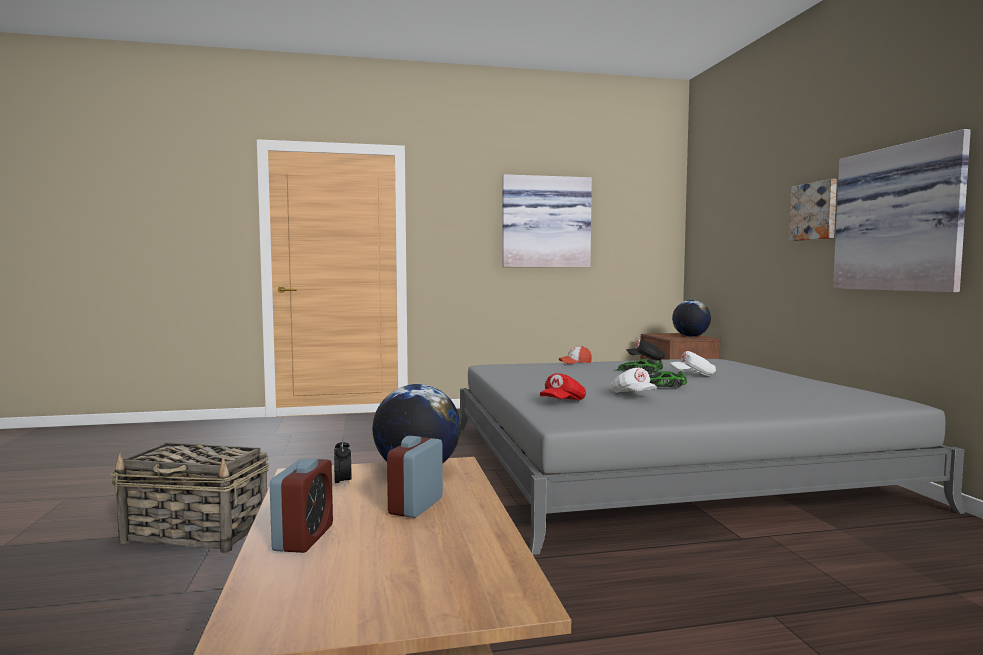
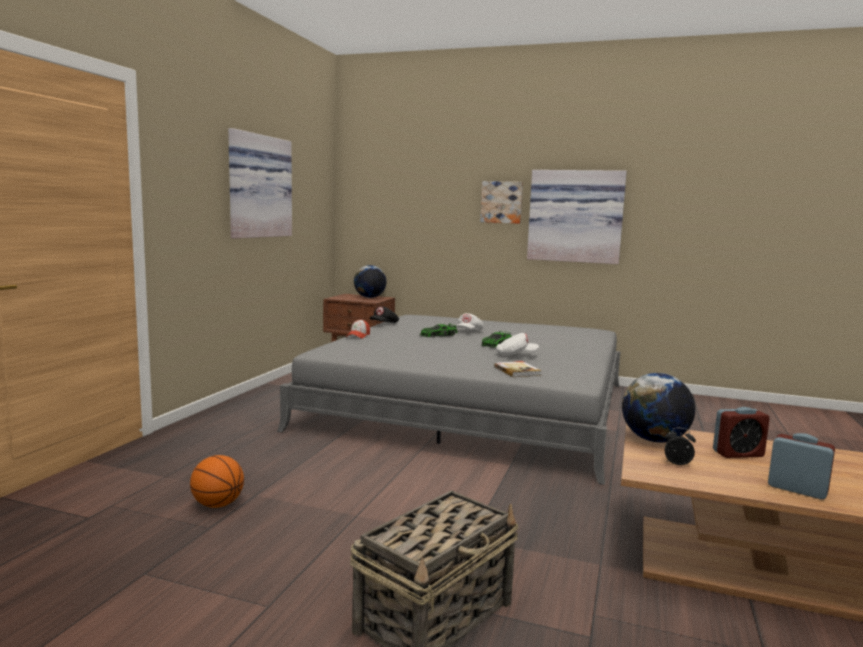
camera: 60 degrees left, 5 degrees up
alarm clock [387,436,443,518] -> alarm clock turned 60 degrees counterclockwise [713,407,770,458]
red cap [540,373,586,401] -> book [494,361,542,377]
none -> basketball [190,455,244,508]

